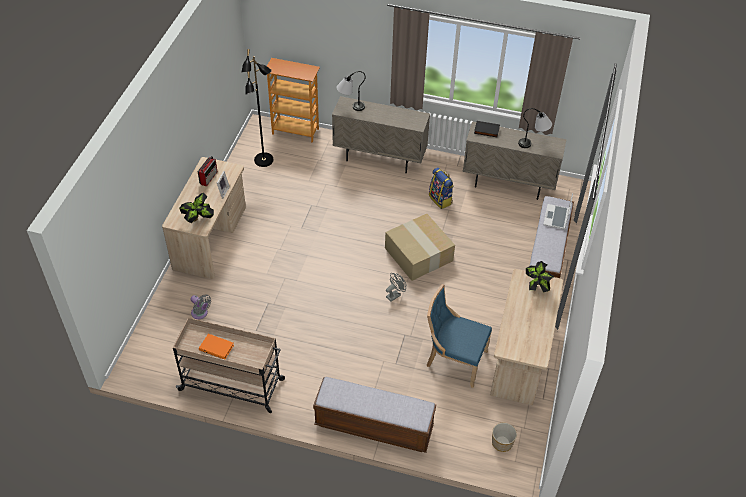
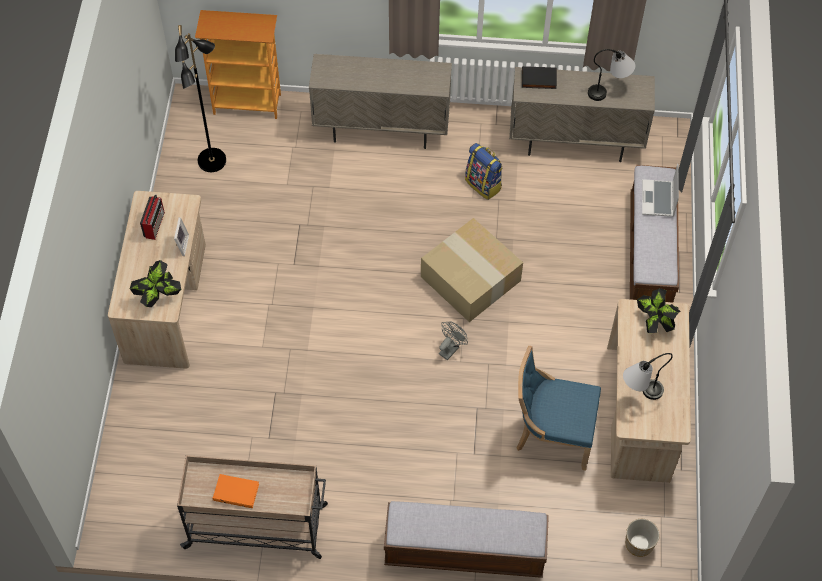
camera: 10 degrees left, 10 degrees up
grey fan [190,295,211,319] -> none
table lamp [336,71,365,111] -> table lamp moved to [623,353,673,400]

